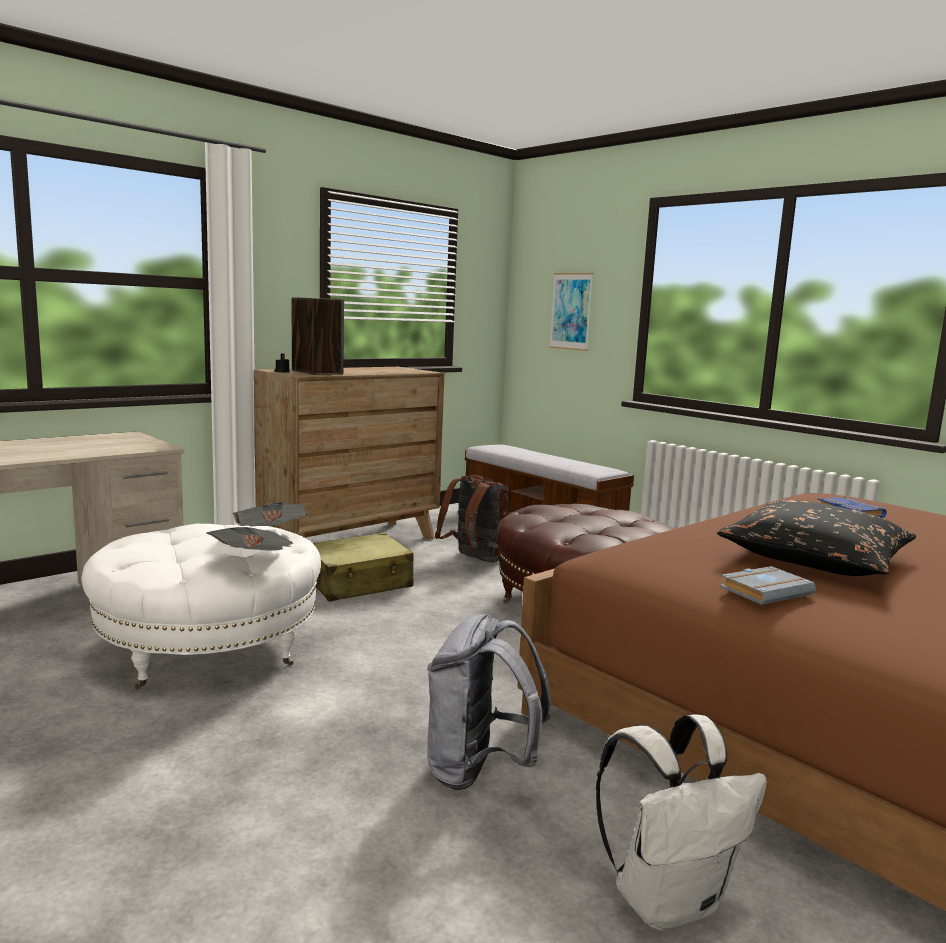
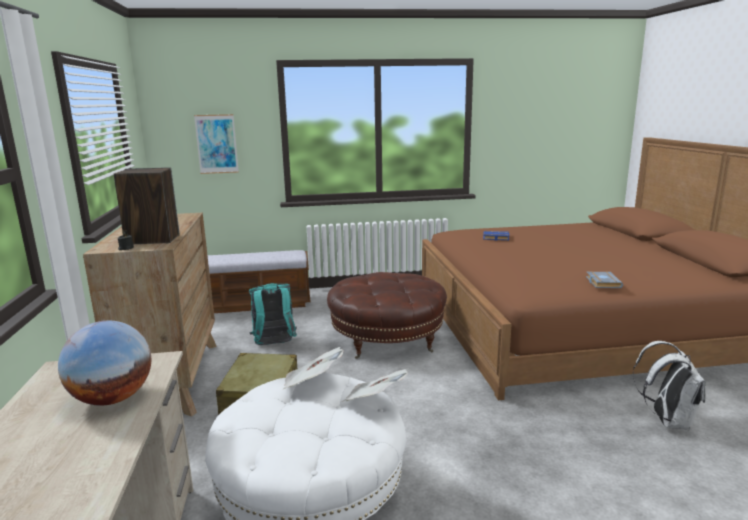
camera: 55 degrees left, 5 degrees up
grey backpack [427,613,551,790] -> none
brown backpack [435,475,509,562] -> turquoise backpack [249,283,297,345]
black pillow [717,500,916,576] -> none
none -> globe [58,321,151,406]

